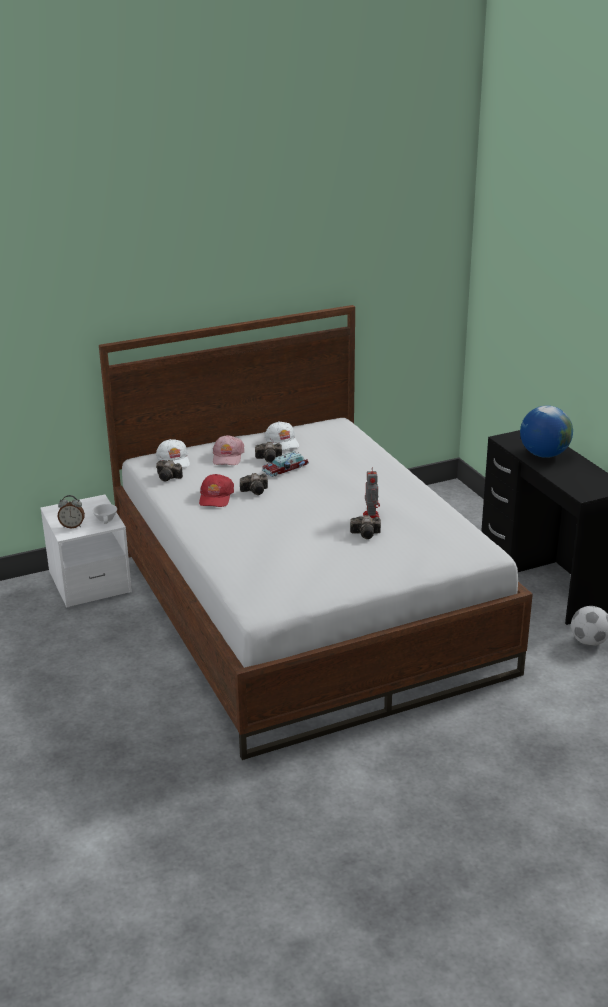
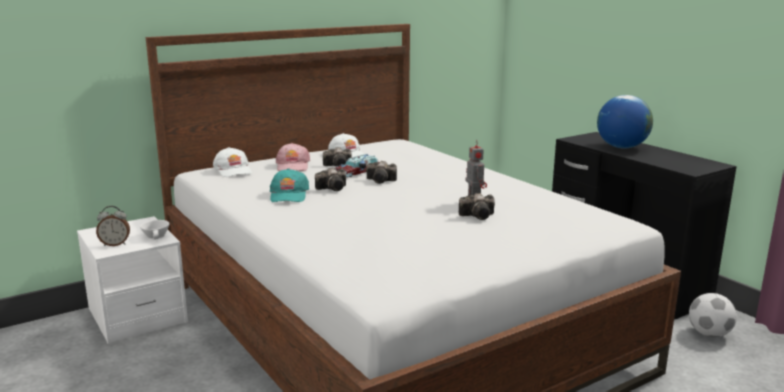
camera: 10 degrees left, 10 degrees down
camera [156,460,183,481] -> camera moved to [366,161,397,184]
red cap [199,474,234,507] -> turquoise cap [270,168,309,202]

